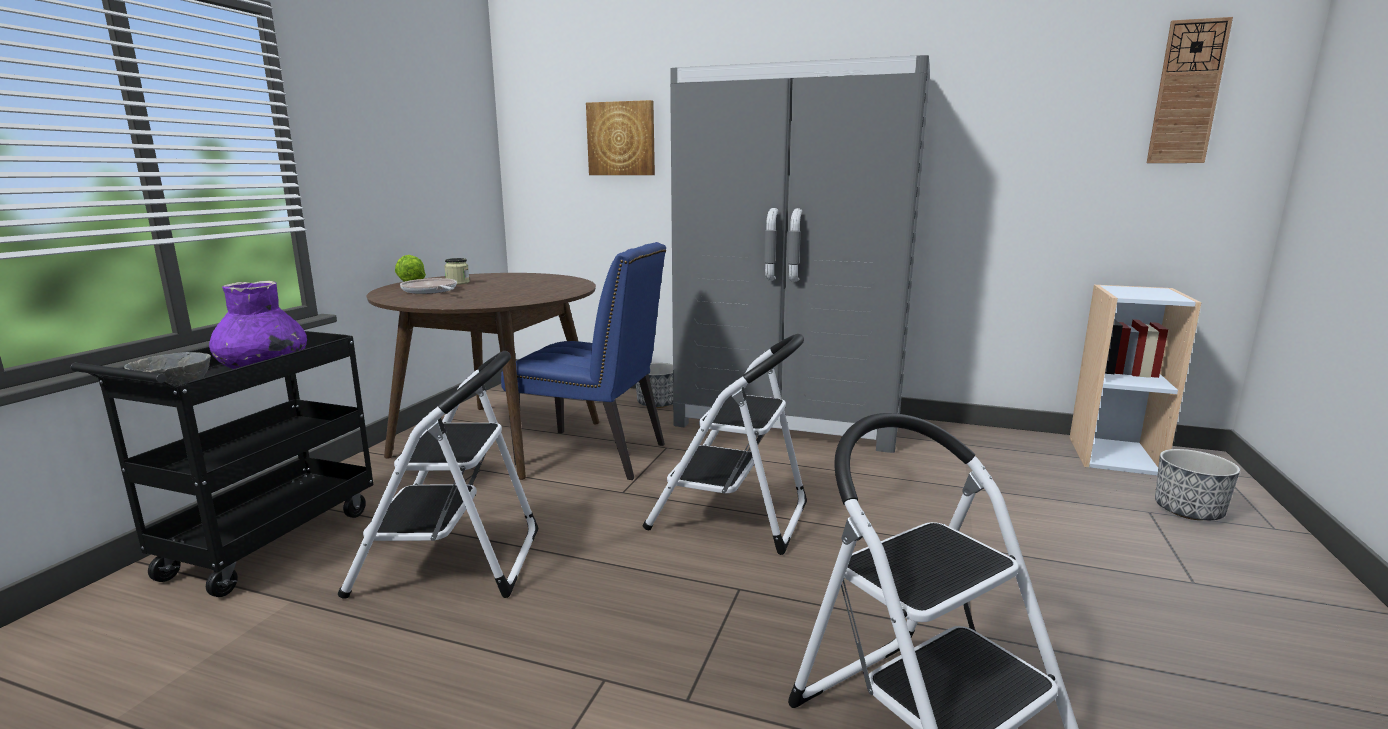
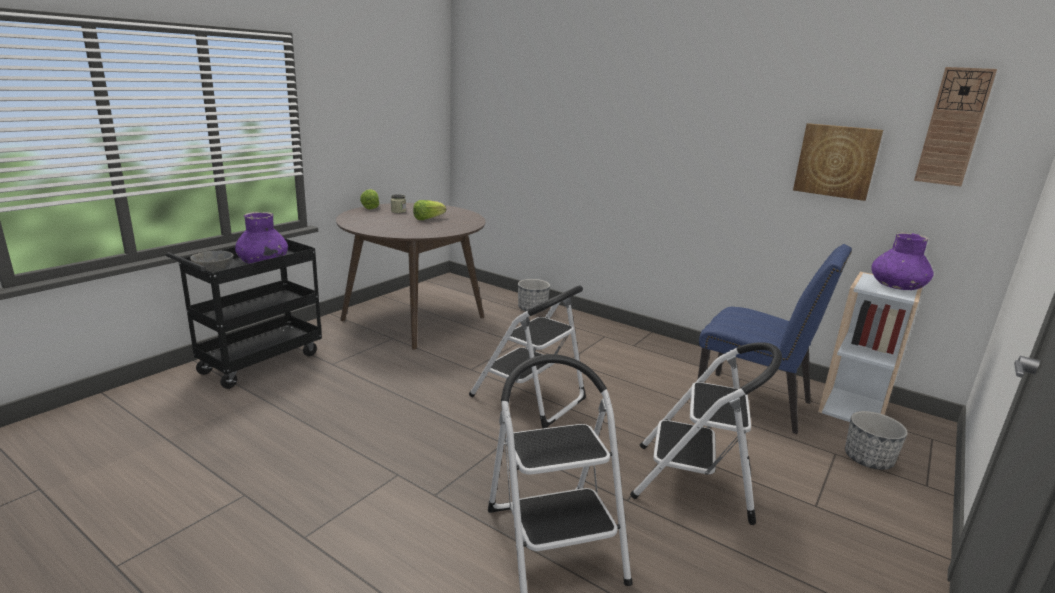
camera: 15 degrees right, 5 degrees up
step ladder [338,351,539,599] -> step ladder moved to [630,342,782,525]
frying pan [400,278,457,294] -> none
blue chair [501,242,666,480] -> blue chair moved to [698,244,852,434]
picture [586,100,655,175] -> picture moved to [793,123,883,201]
grey cabinet [670,55,930,453] -> none
none -> lettuce [413,200,446,220]
none -> purple vase [871,232,934,290]

